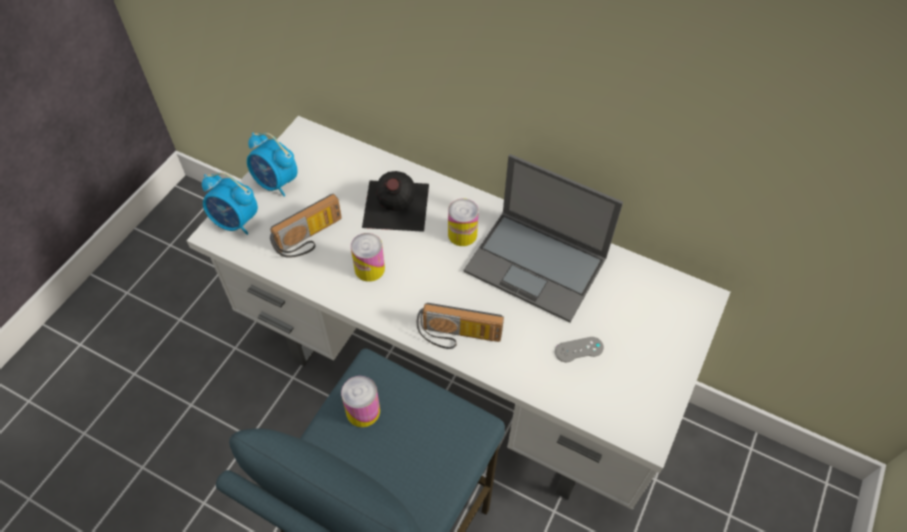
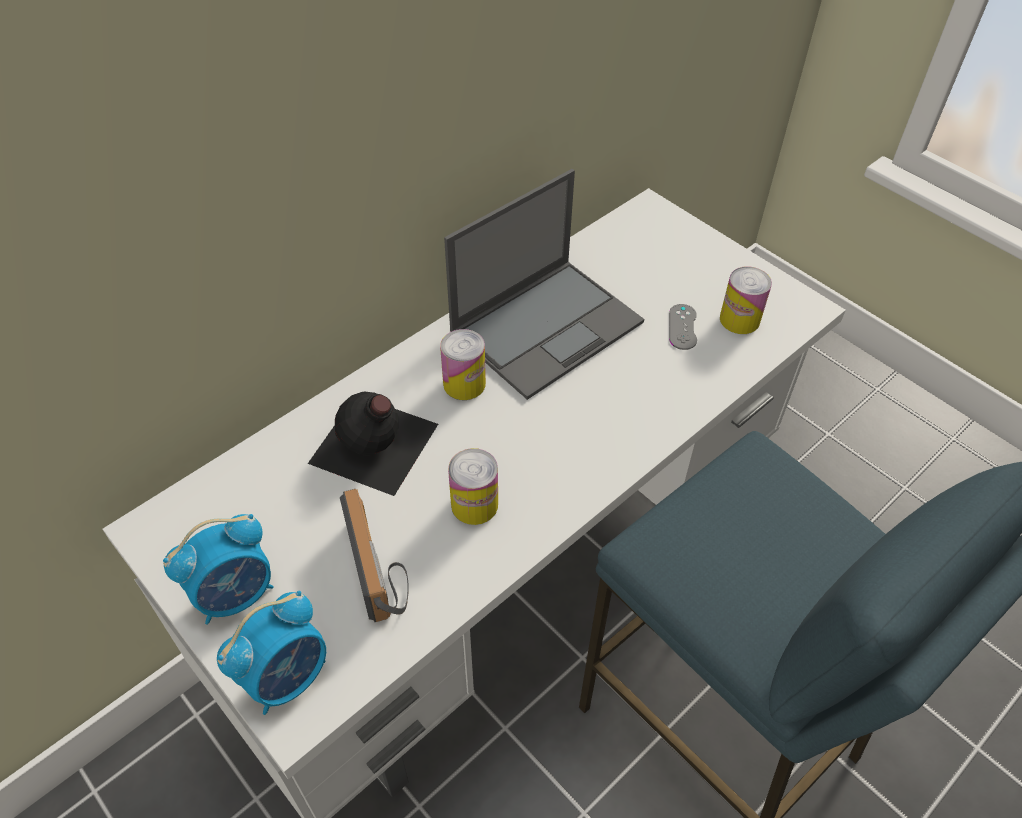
camera: 70 degrees left, 5 degrees down
can [341,376,380,427] -> can moved to [720,266,772,334]
radio [417,303,504,349] -> none

